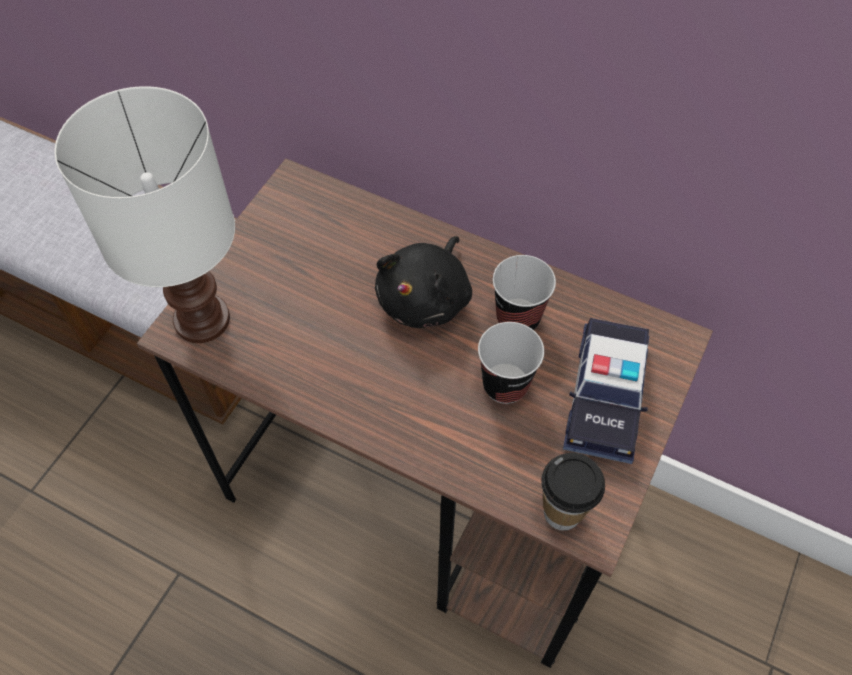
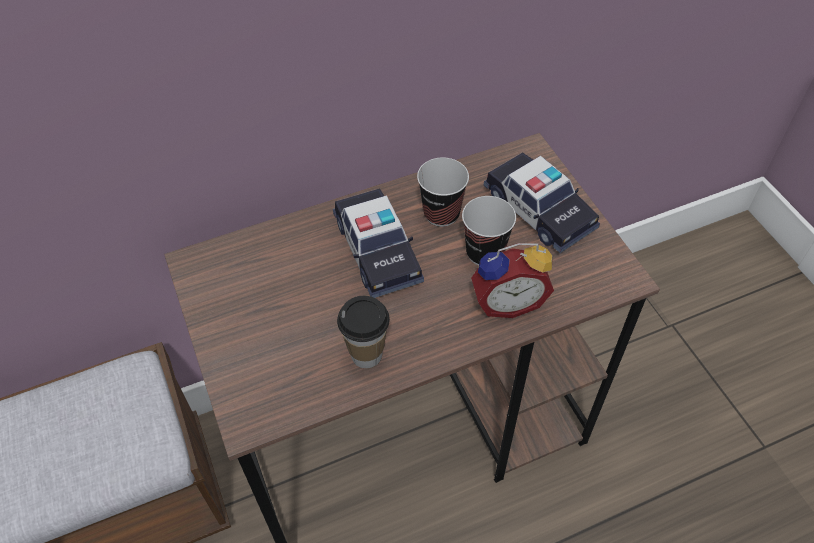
camera: 50 degrees left, 5 degrees down
white table lamp [55,86,235,343] -> none
black plush toy [375,236,472,328] -> toy car [333,188,424,298]
cup [541,453,605,531] -> cup moved to [337,296,390,368]
none -> alarm clock [471,243,554,318]

